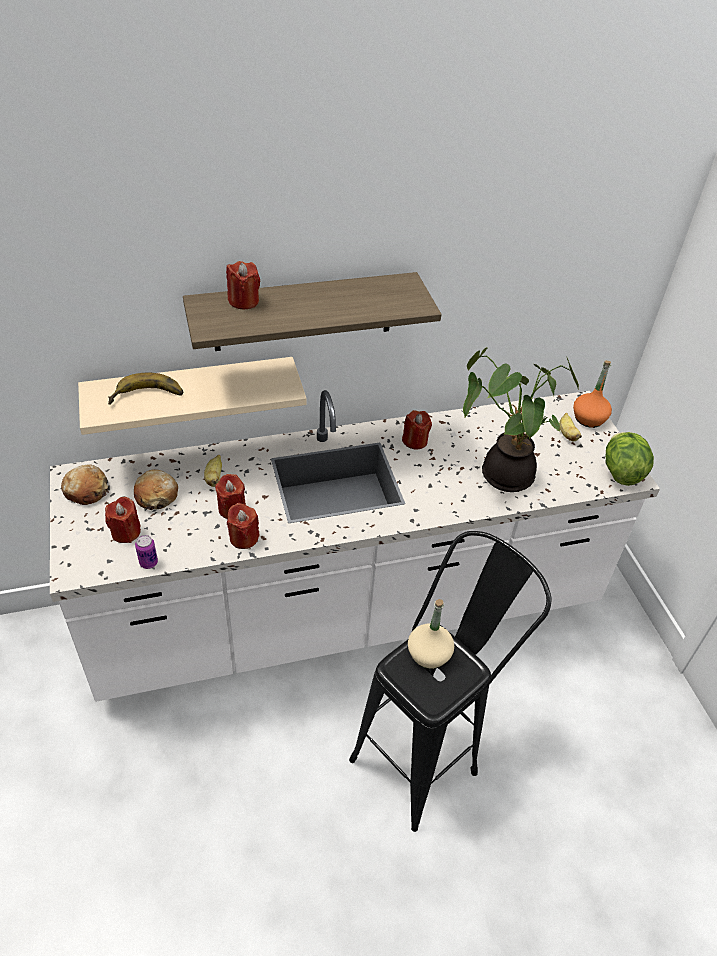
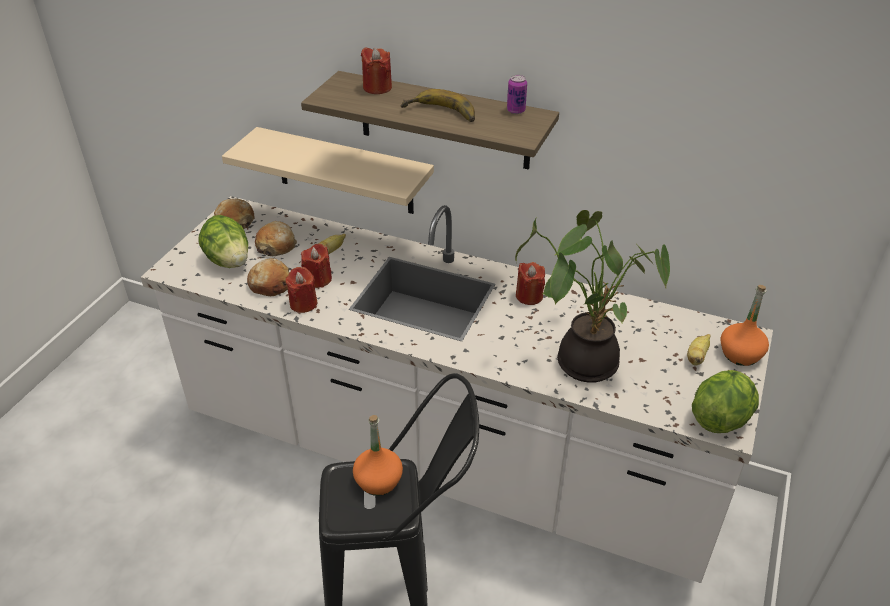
camera: 40 degrees right, 5 degrees down
red candle [105,497,141,543] -> lettuce [198,215,248,268]
banana [108,373,183,405] -> banana moved to [401,89,475,122]
can [135,535,158,569] -> can moved to [507,75,527,114]
beige bottle [408,599,454,669] -> orange bottle [353,415,403,496]
none -> bread [247,258,289,296]

